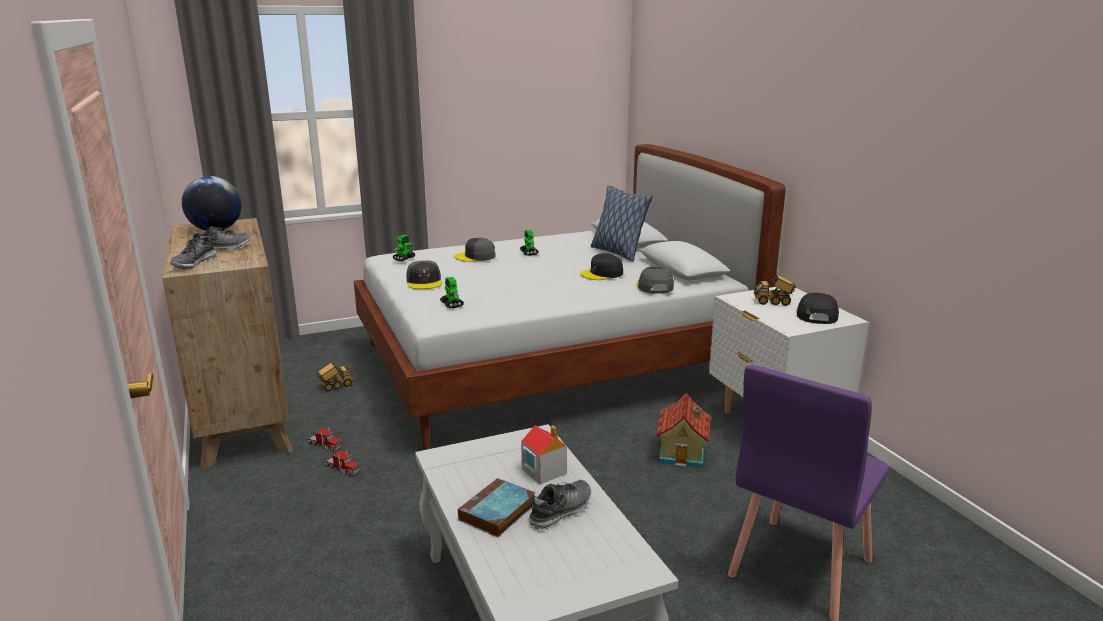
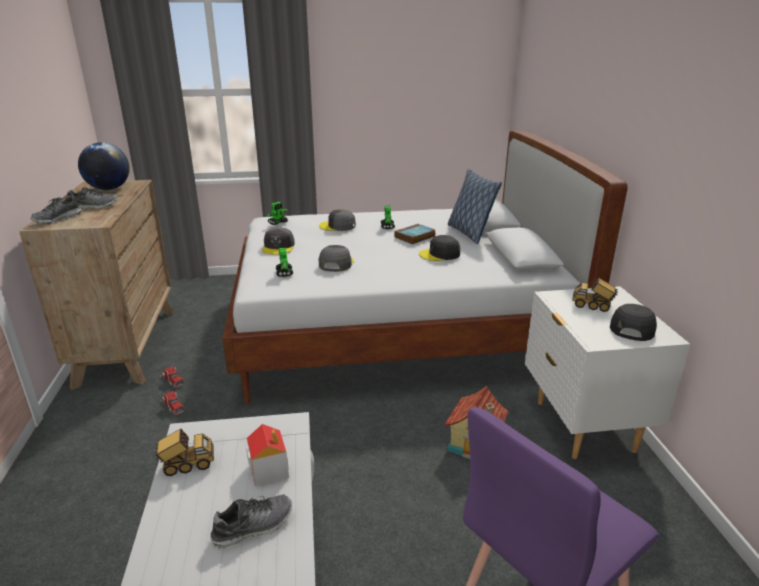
camera: 15 degrees right, 5 degrees up
toy truck [316,362,354,391] -> toy truck moved to [153,429,214,476]
book [458,478,536,537] -> book moved to [394,224,435,244]
grey cap [636,267,674,294] -> grey cap moved to [319,245,354,272]

